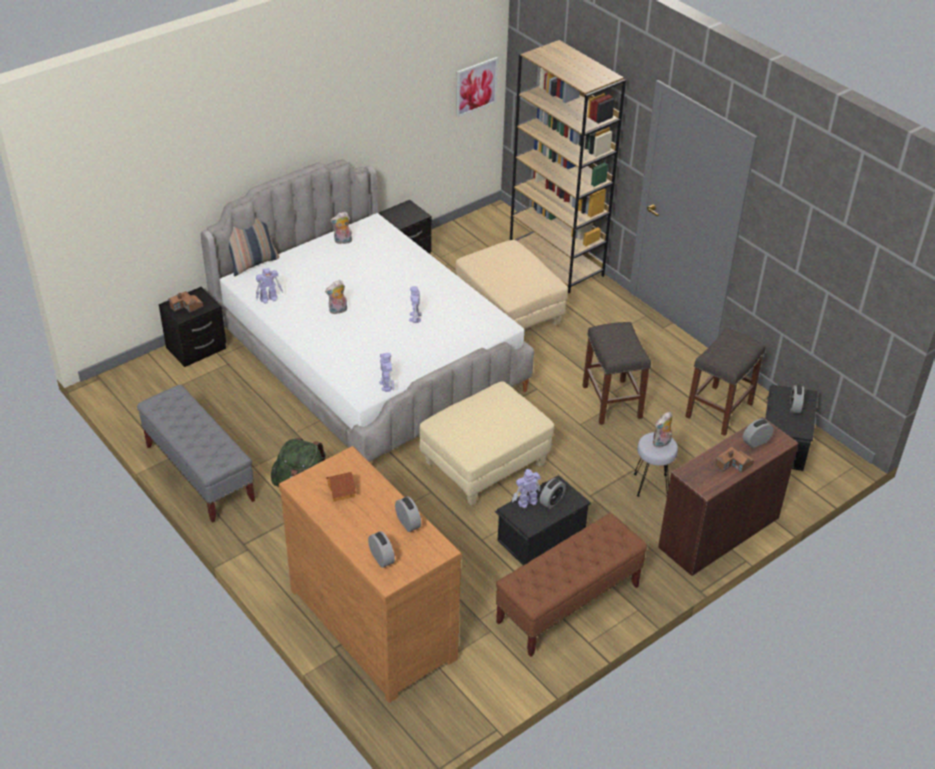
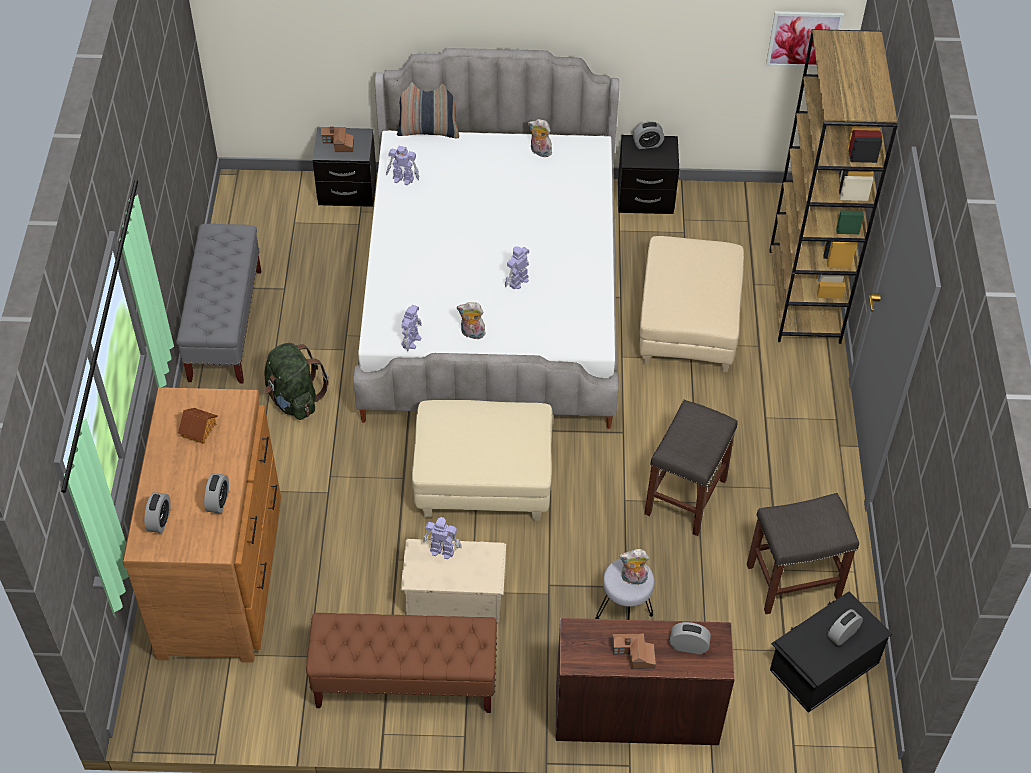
camera: 40 degrees right, 10 degrees up
plush toy [325,280,347,314] -> plush toy moved to [457,302,486,339]
black storage box [495,475,591,565] -> beige storage box [401,539,506,622]
alarm clock [539,478,566,509] -> alarm clock moved to [633,121,664,149]

